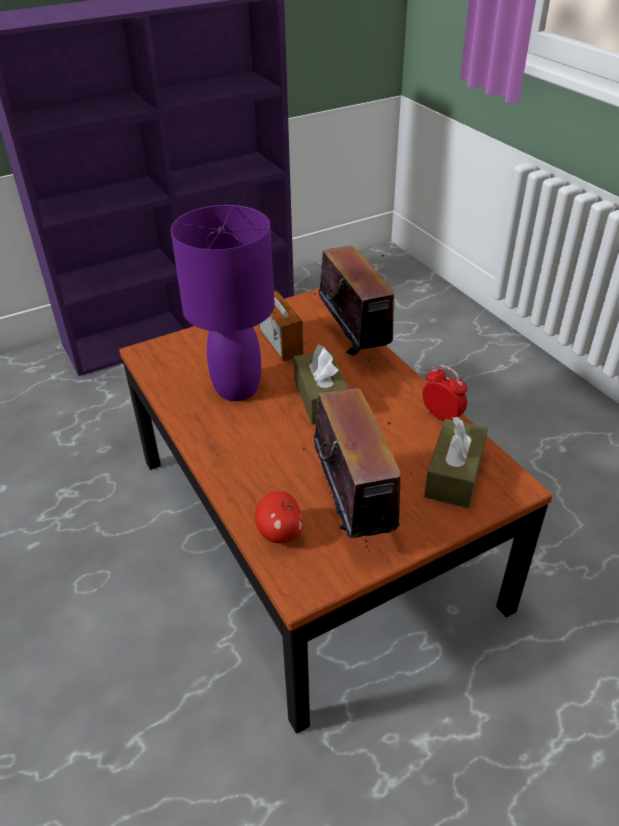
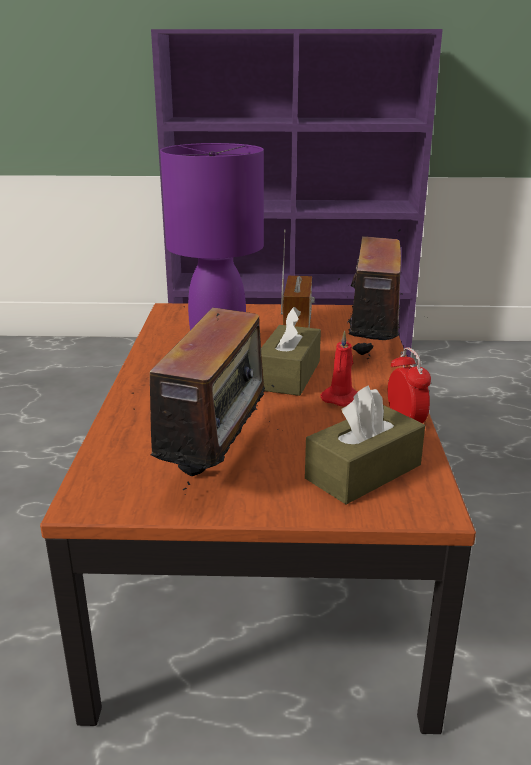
camera: 30 degrees right, 15 degrees down
apple [255,491,303,544] -> none
none -> red candle [321,330,357,407]

